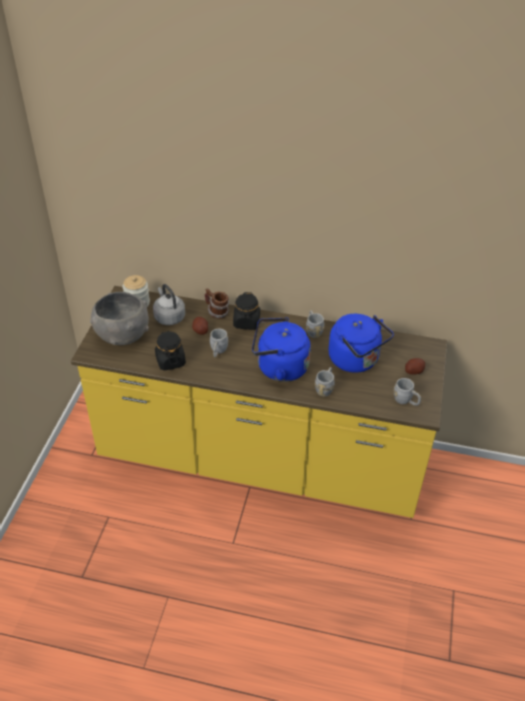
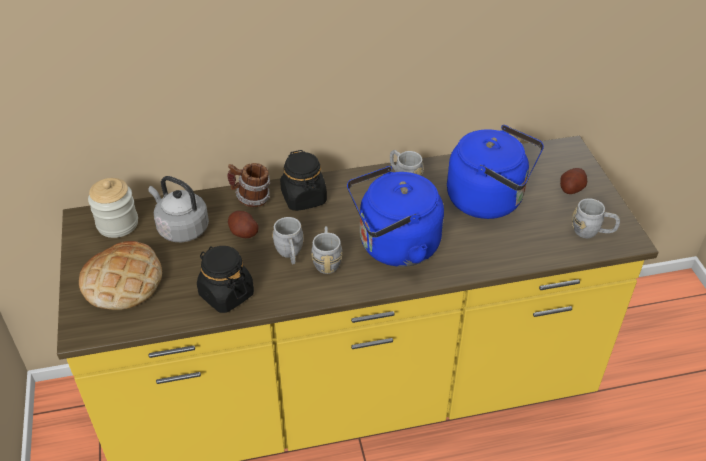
camera: 25 degrees left, 0 degrees up
grey bowl [90,292,149,345] -> bread [79,241,162,310]
grey mug [315,367,335,397] -> grey mug moved to [311,226,343,274]

